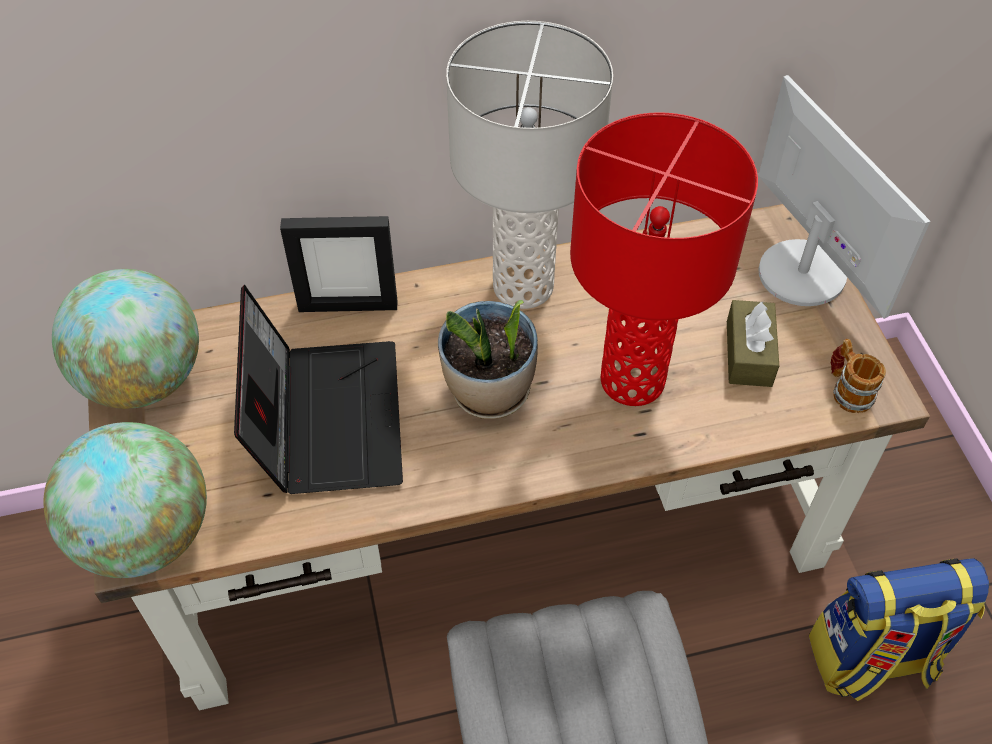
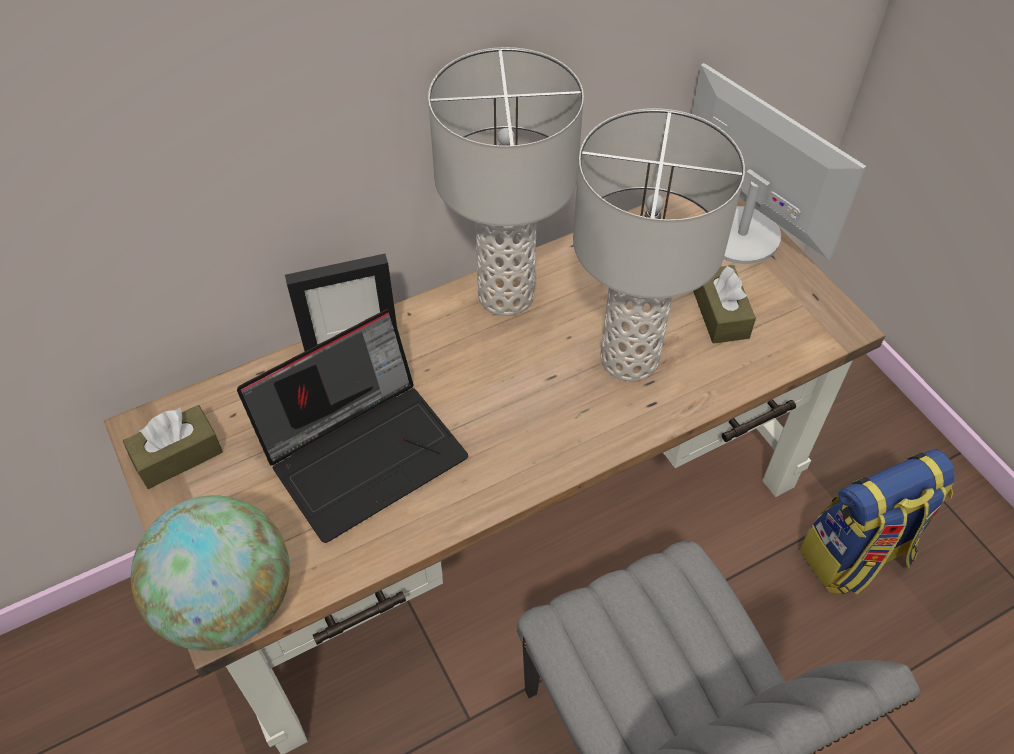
camera: 15 degrees left, 0 degrees up
globe [52,269,199,409] -> brown tissue box [123,405,223,489]
laptop [234,285,403,494] -> laptop turned 75 degrees clockwise [237,309,468,543]
potted plant [438,300,538,419] -> none
red table lamp [570,112,758,406] -> white table lamp [573,108,745,381]
mug [830,339,886,413] -> none

